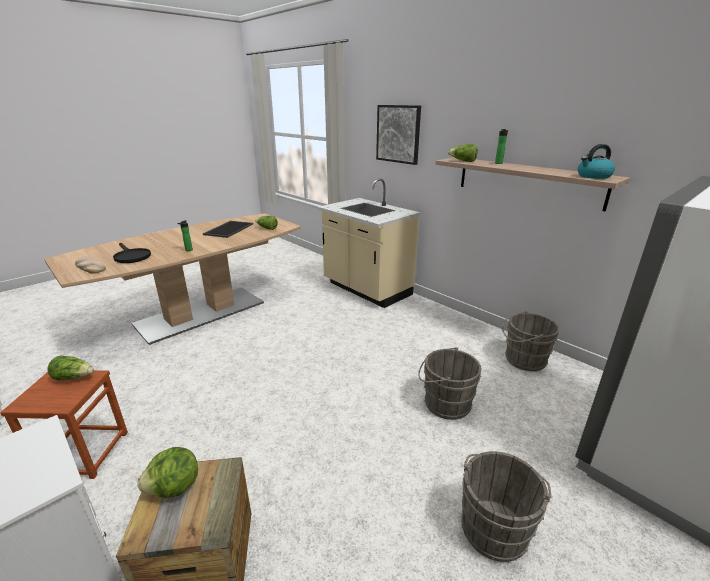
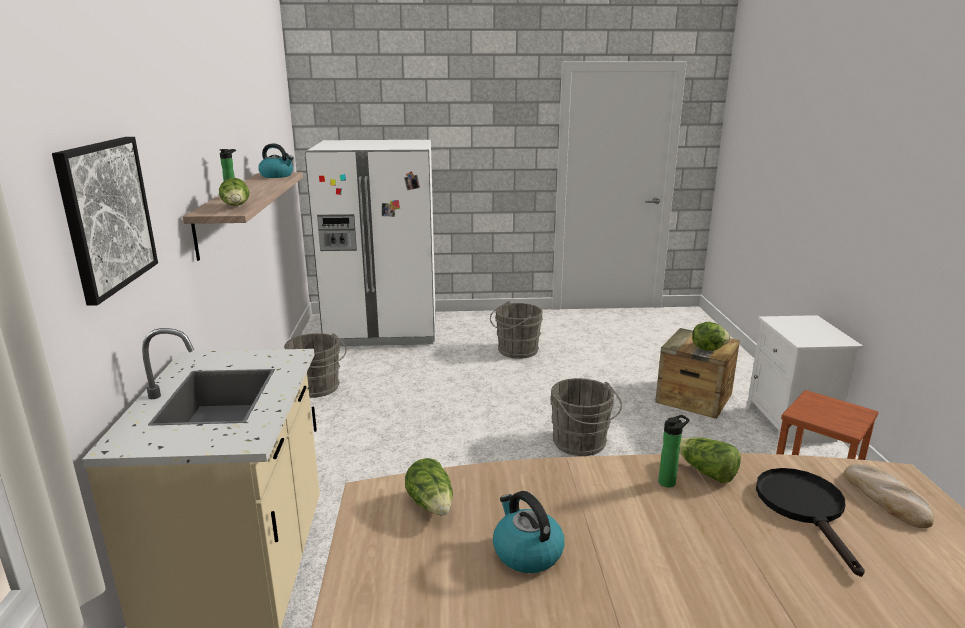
camera: 140 degrees left, 5 degrees down
lettuce [47,355,94,381] -> lettuce moved to [679,437,741,483]
tray [203,221,253,238] -> kettle [493,491,565,573]
grey bucket [418,347,481,420] -> grey bucket moved to [550,378,622,456]

